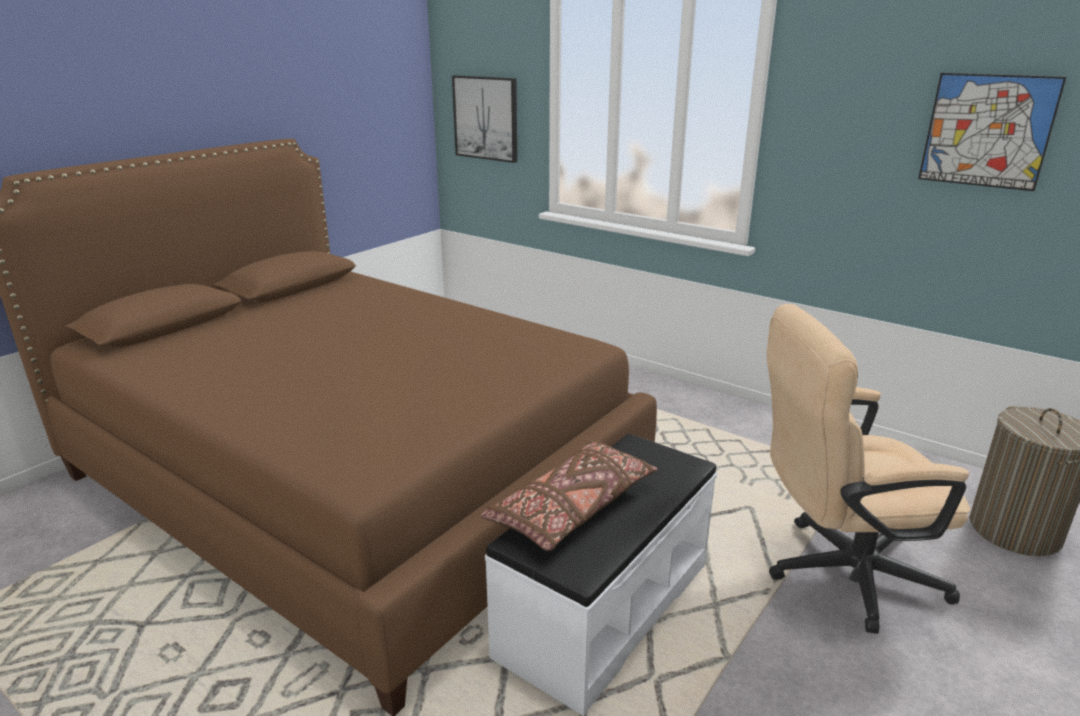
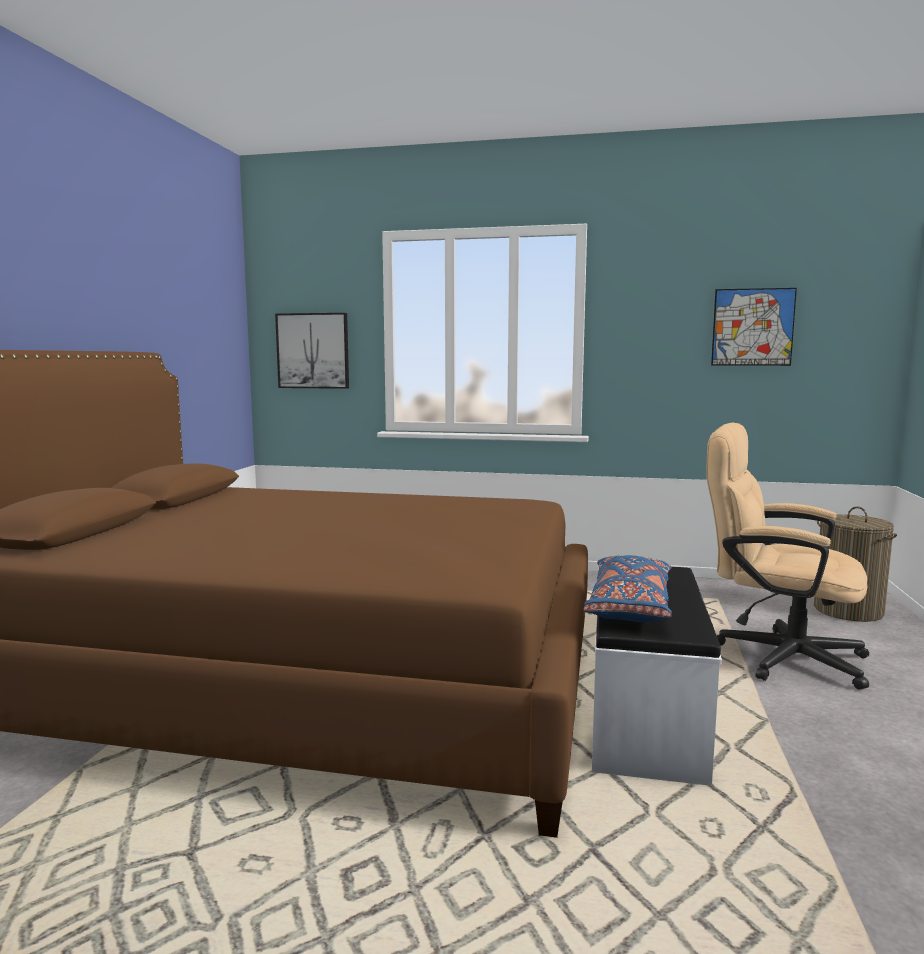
camera: 25 degrees left, 15 degrees down
brown pillow [481,441,657,551] -> blue pillow [584,555,672,622]
beige office chair [767,304,970,634] -> beige office chair turned 60 degrees clockwise [706,423,869,690]

